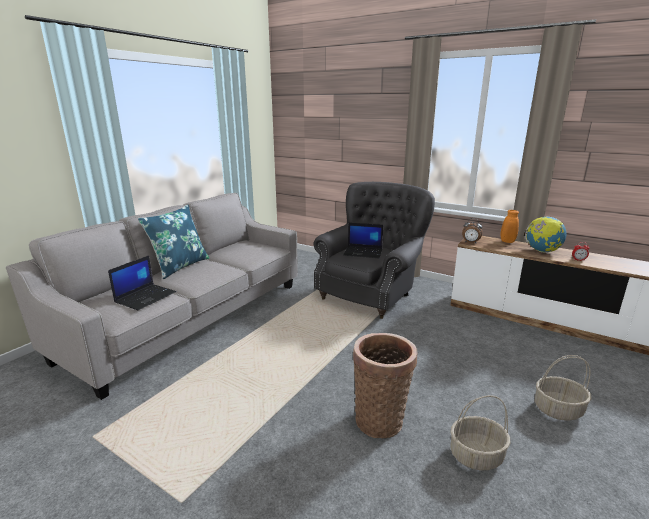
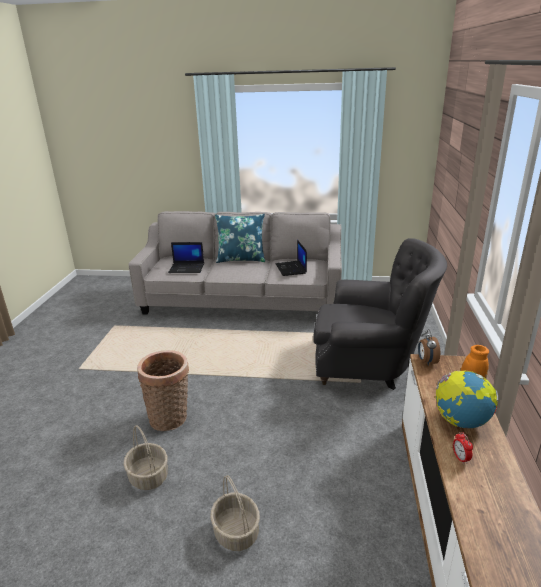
camera: 65 degrees right, 5 degrees up
laptop [343,223,383,258] -> laptop moved to [276,240,307,276]

